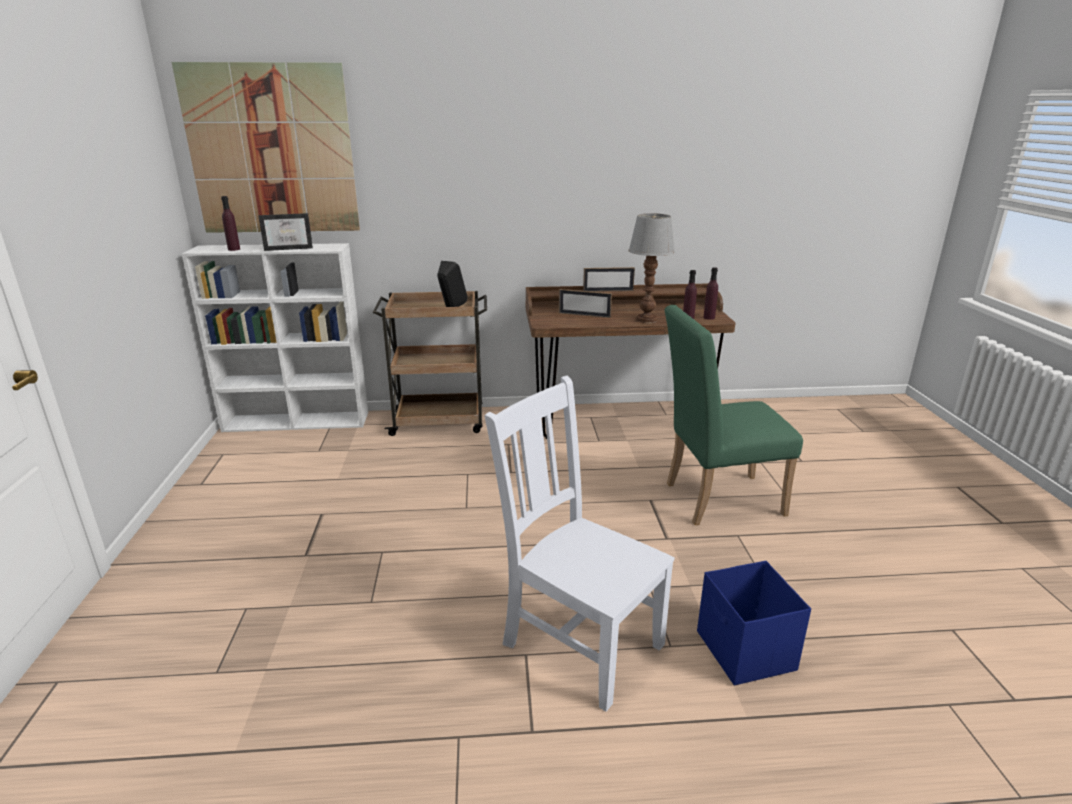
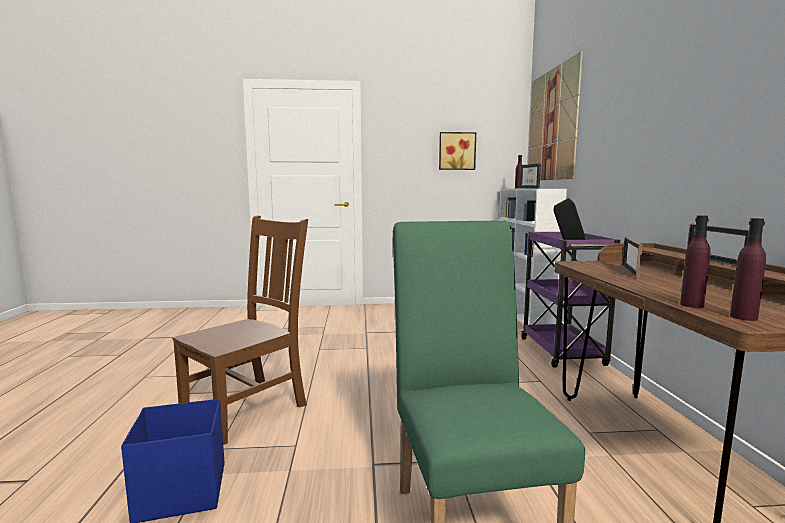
camera: 90 degrees right, 15 degrees down
brown cart [373,291,487,436] -> purple cart [521,232,620,368]
white chair [485,376,675,712] -> brown chair [172,215,308,445]
table lamp [628,213,675,323] -> none
none -> picture [439,132,476,170]

